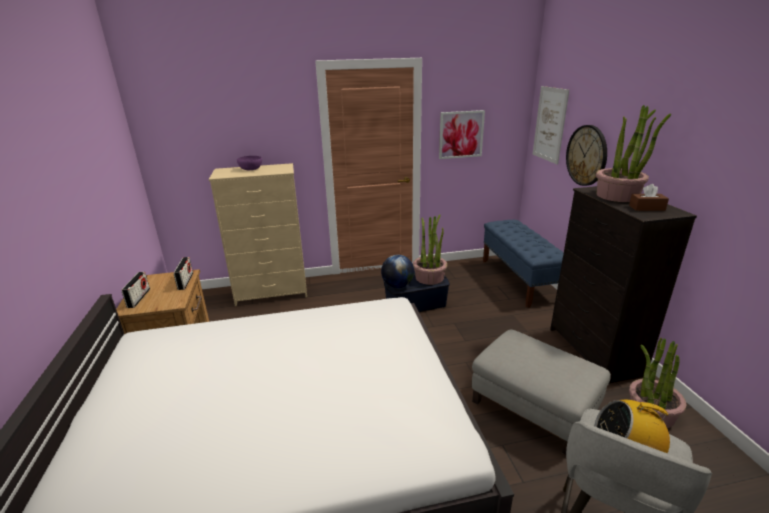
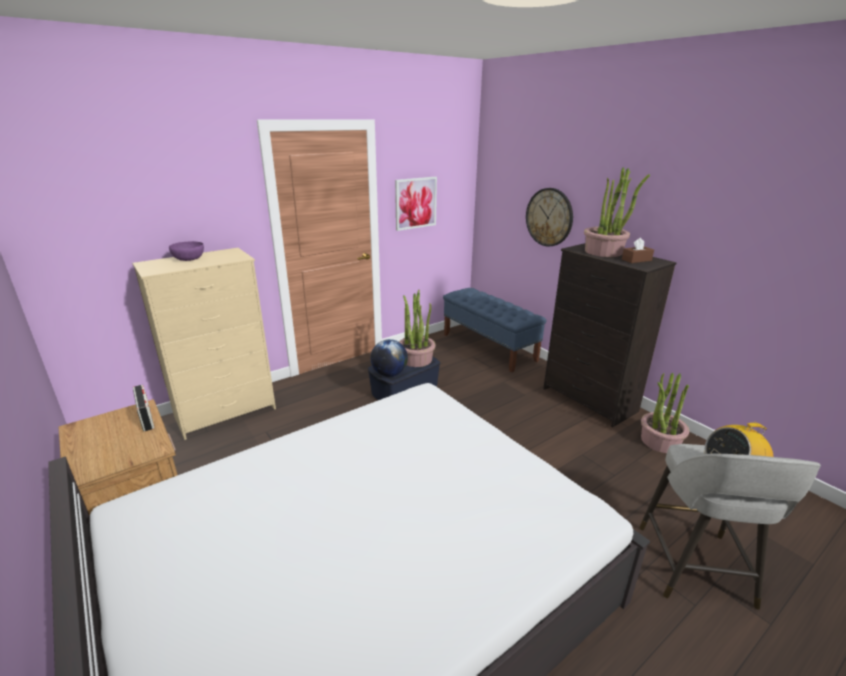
camera: 25 degrees left, 0 degrees up
radio [121,272,150,308] -> none
grey ottoman [472,329,611,455] -> none
picture [533,86,569,164] -> none

